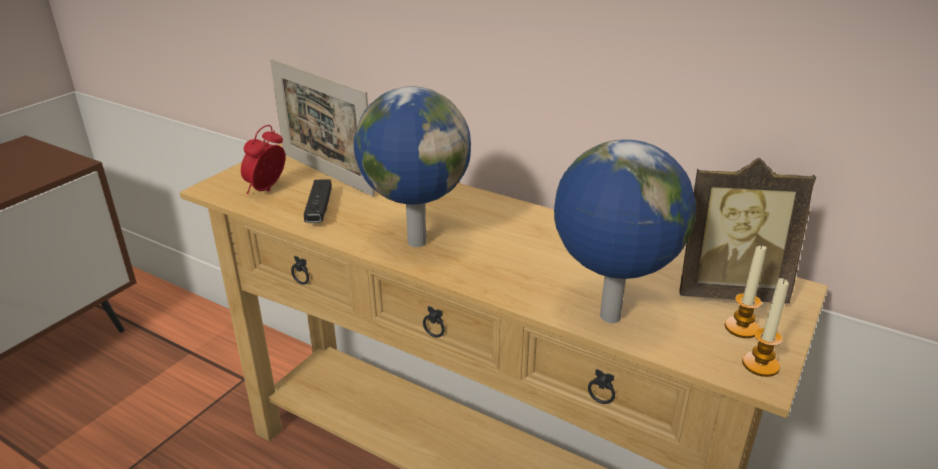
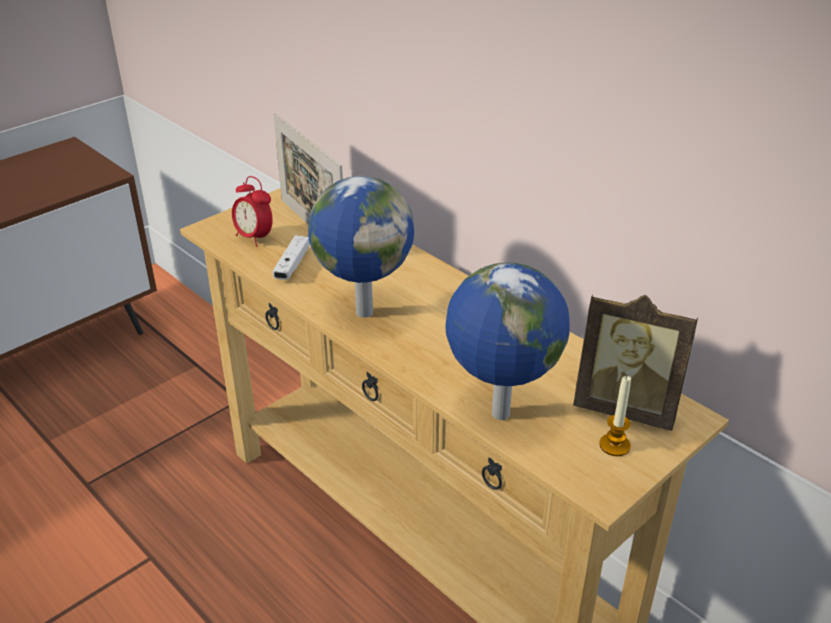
camera: 15 degrees right, 5 degrees up
alarm clock [241,125,285,194] -> alarm clock turned 90 degrees counterclockwise [232,176,273,247]
black game controller [304,179,332,223] -> white game controller [273,235,310,280]
candle [742,278,789,377] -> none

